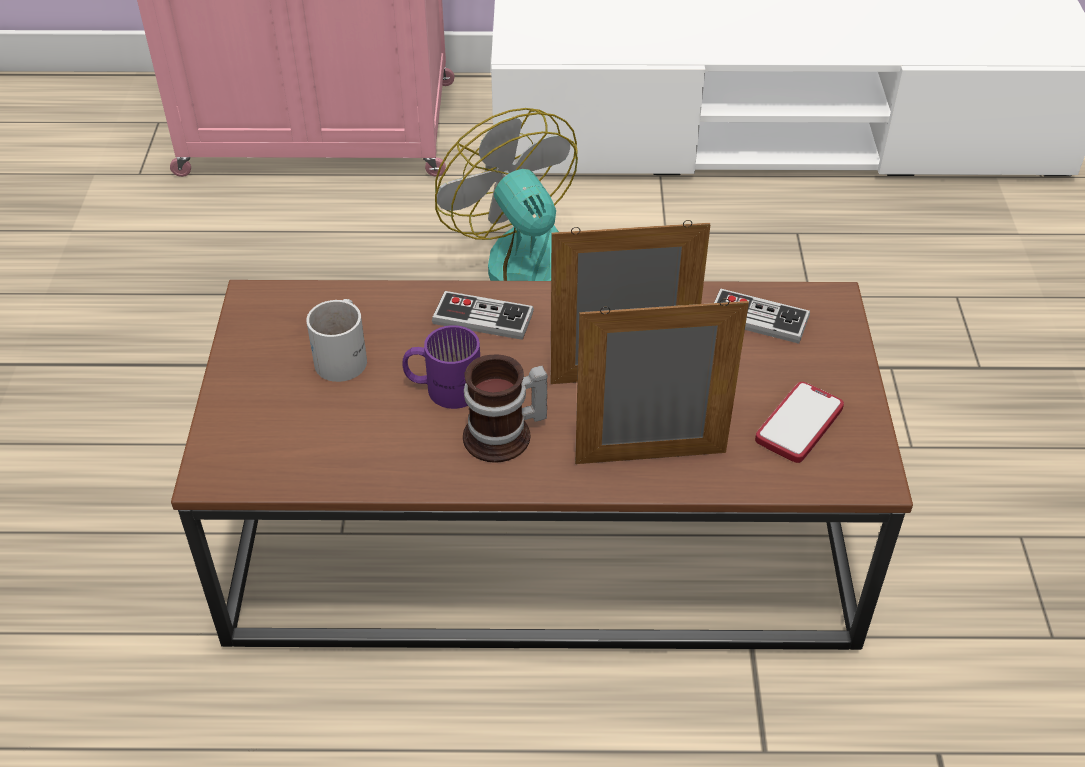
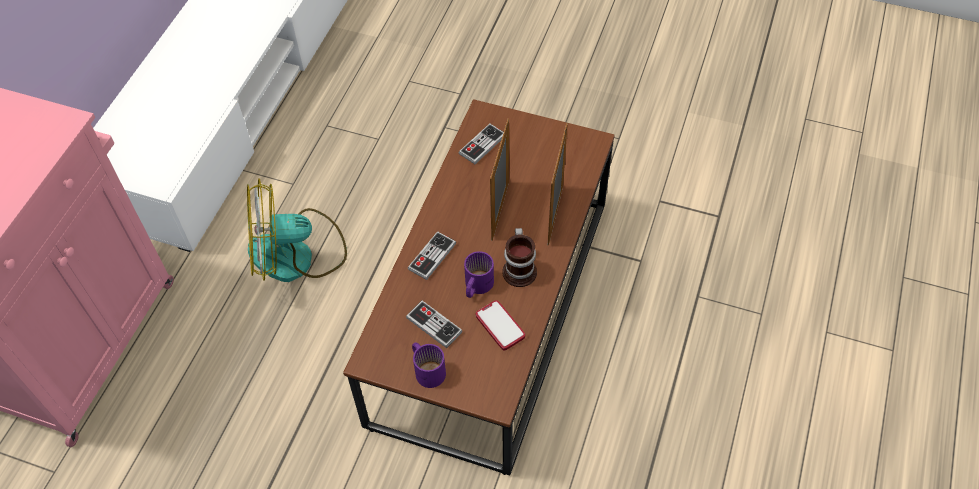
camera: 70 degrees left, 10 degrees up
white mug [306,299,367,382] -> game controller [406,301,462,348]
phone [755,382,844,463] -> phone moved to [476,300,525,350]
none -> purple mug [412,343,446,388]

